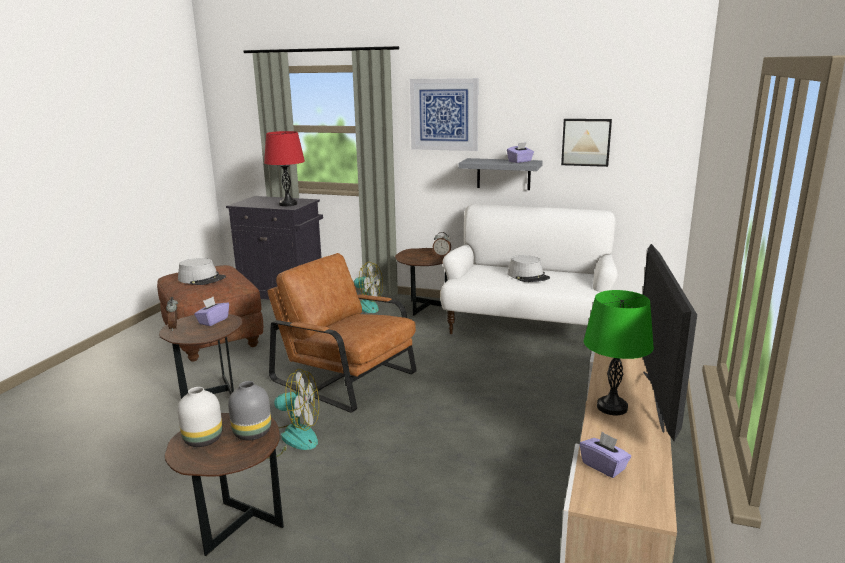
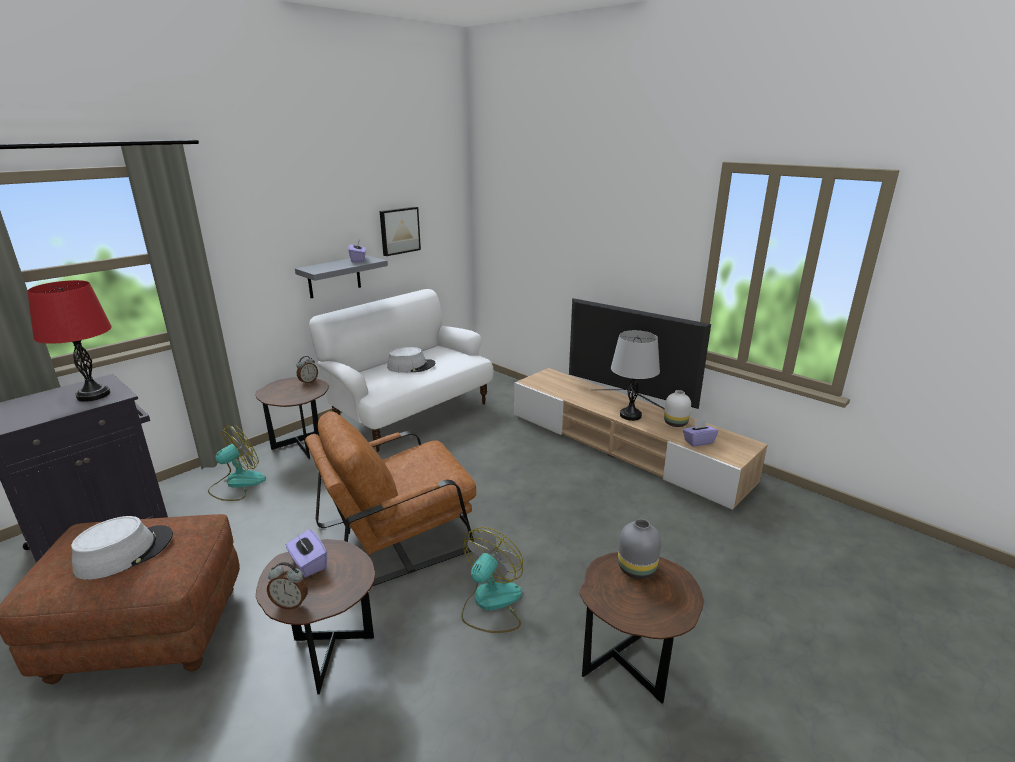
camera: 65 degrees left, 5 degrees up
white vase [177,387,223,447] -> white vase moved to [664,390,691,427]
picture [410,78,478,151] -> none
green table lamp [584,290,654,415] -> grey table lamp [611,330,660,421]

